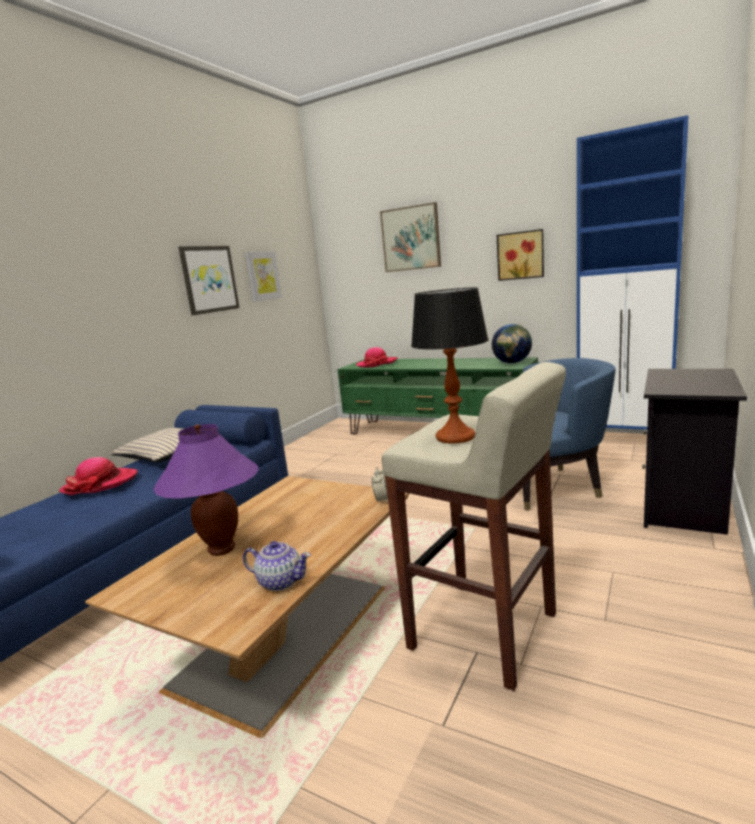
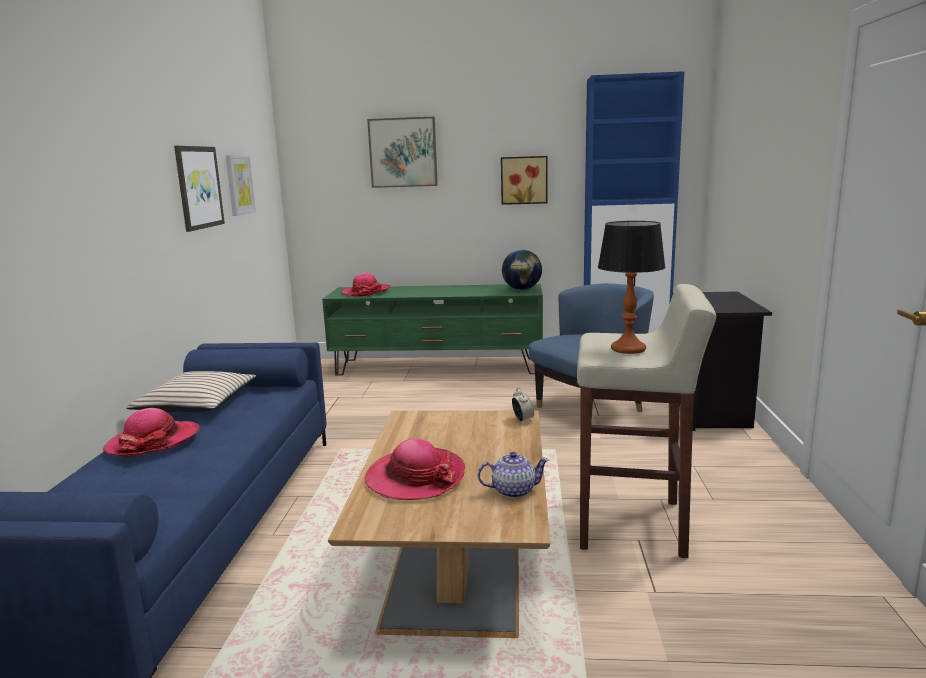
camera: 25 degrees left, 0 degrees up
purple table lamp [153,424,258,556] -> hat [365,438,465,500]

